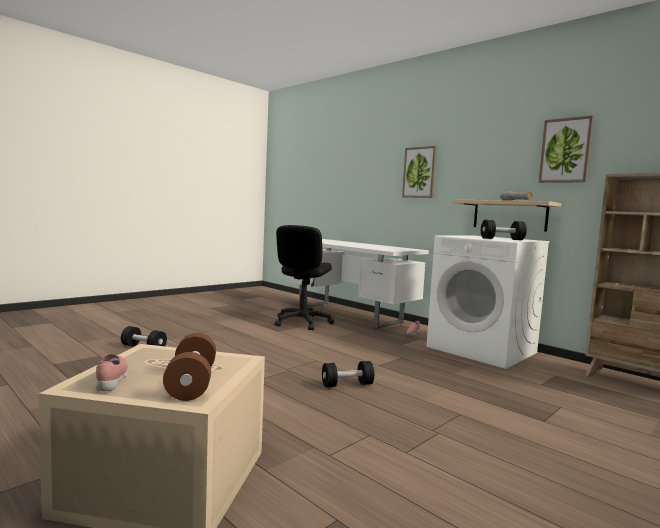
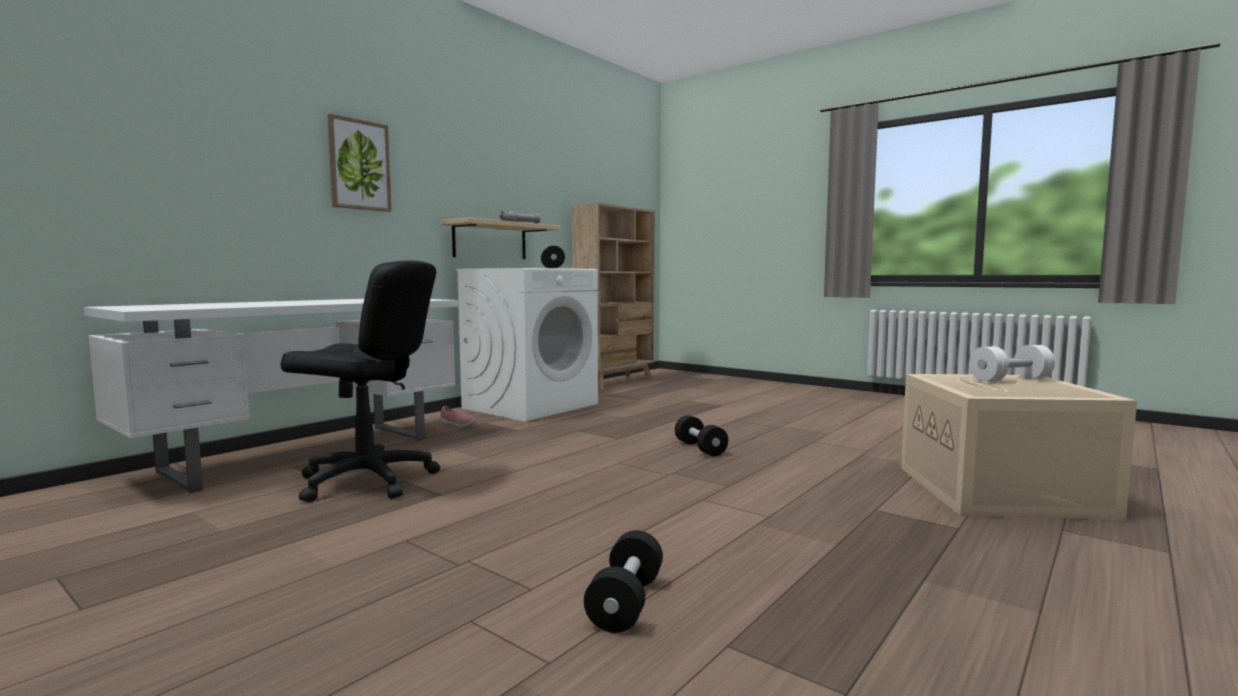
camera: 95 degrees left, 0 degrees up
pink shoe [96,354,128,391] -> none
brown dumbbell [163,333,216,401] -> white dumbbell [969,345,1055,381]
picture [539,115,594,183] -> none

